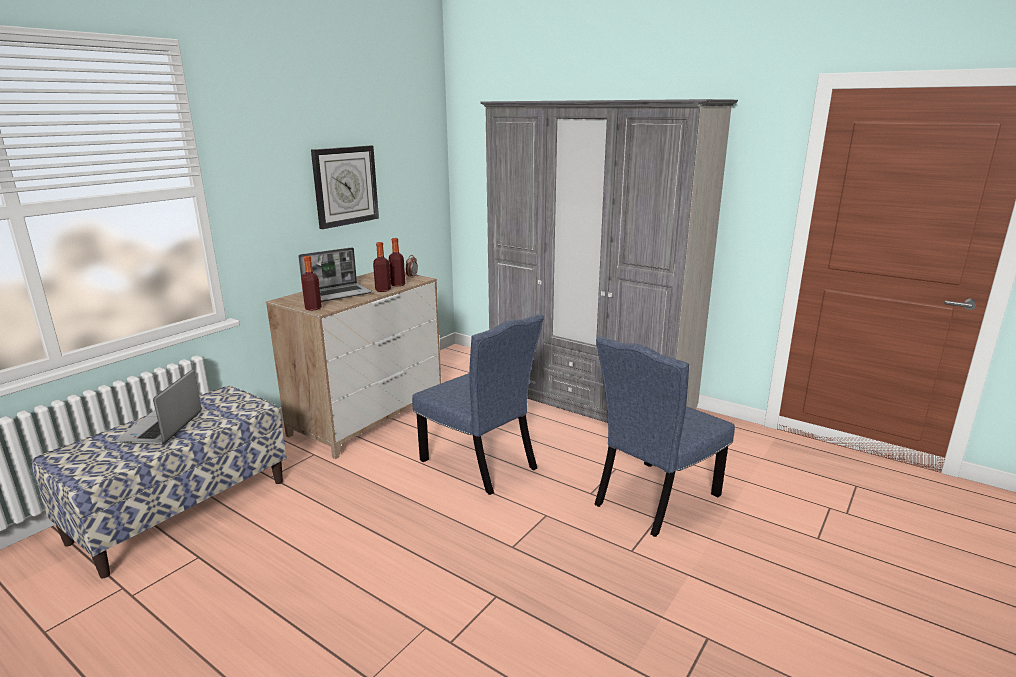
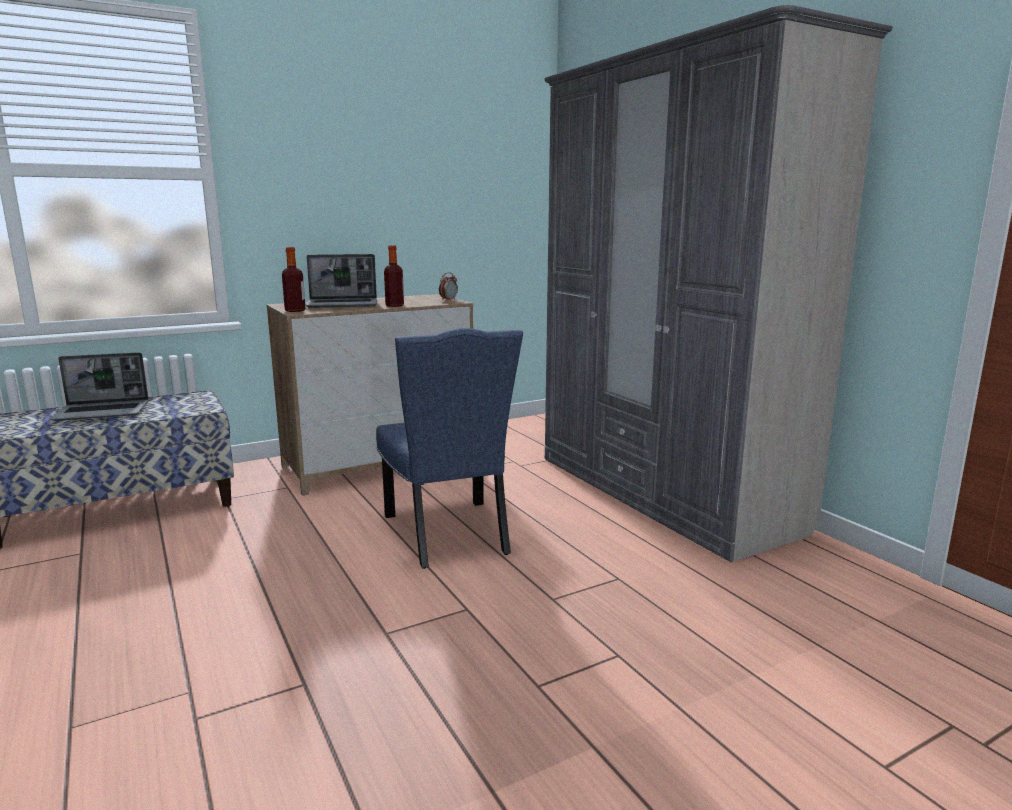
camera: 25 degrees right, 5 degrees down
laptop [115,369,202,445] -> laptop turned 135 degrees counterclockwise [50,352,148,421]
wall clock [311,146,379,229] -> none
bottle [389,238,405,287] -> none
blue chair [594,336,735,537] -> none

